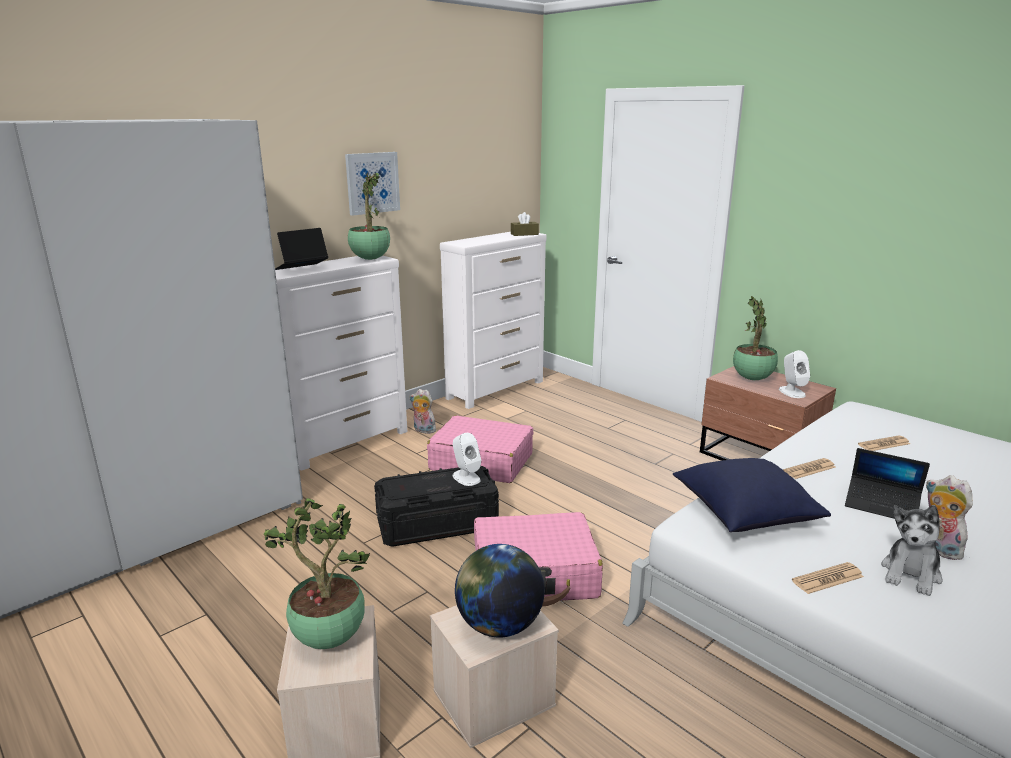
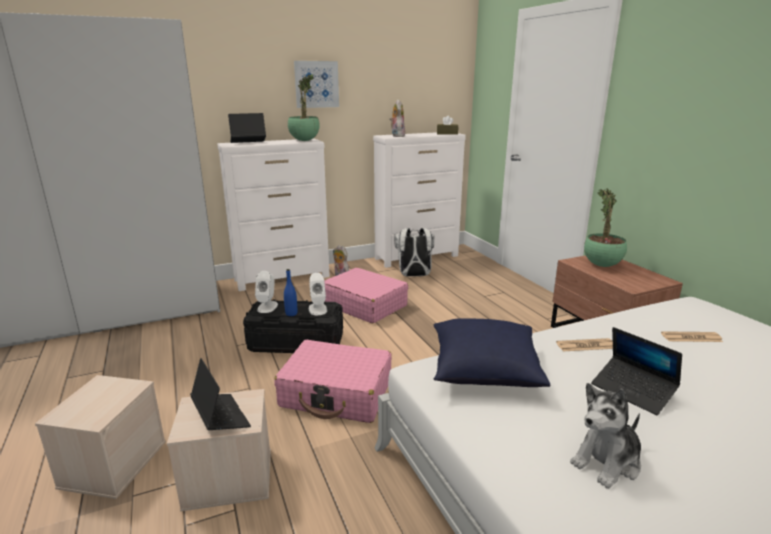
camera: 20 degrees right, 0 degrees up
potted plant [262,498,370,649] -> none
globe [455,544,545,638] -> laptop [190,358,251,430]
white speaker [779,350,810,398] -> white speaker moved to [255,271,278,313]
newspaper [792,562,864,594] -> none
plush toy [926,475,973,560] -> plush toy moved to [390,100,405,137]
none -> blue bottle [284,269,297,316]
none -> white backpack [394,228,435,277]

